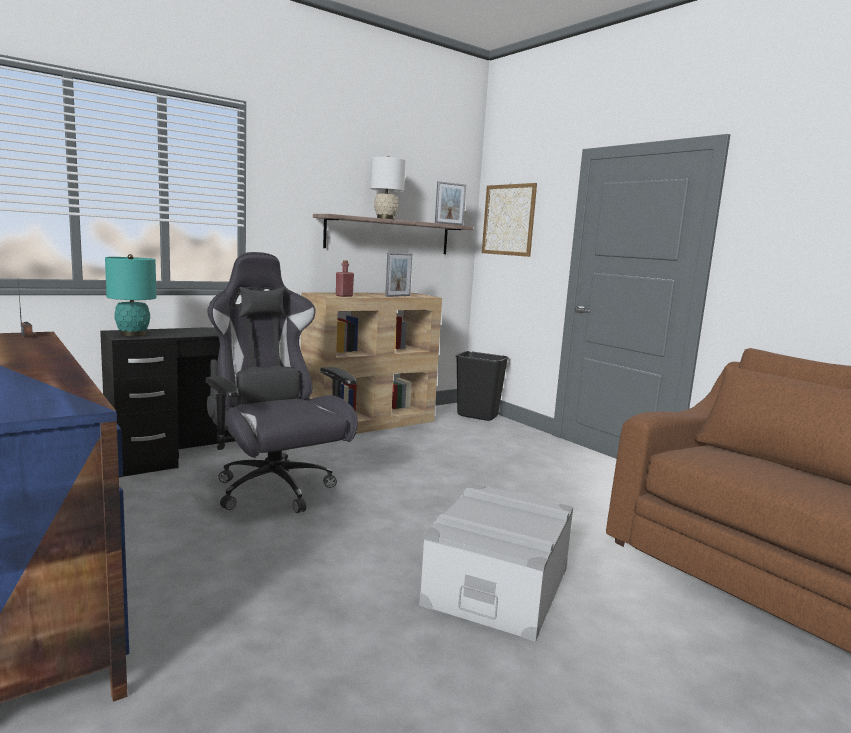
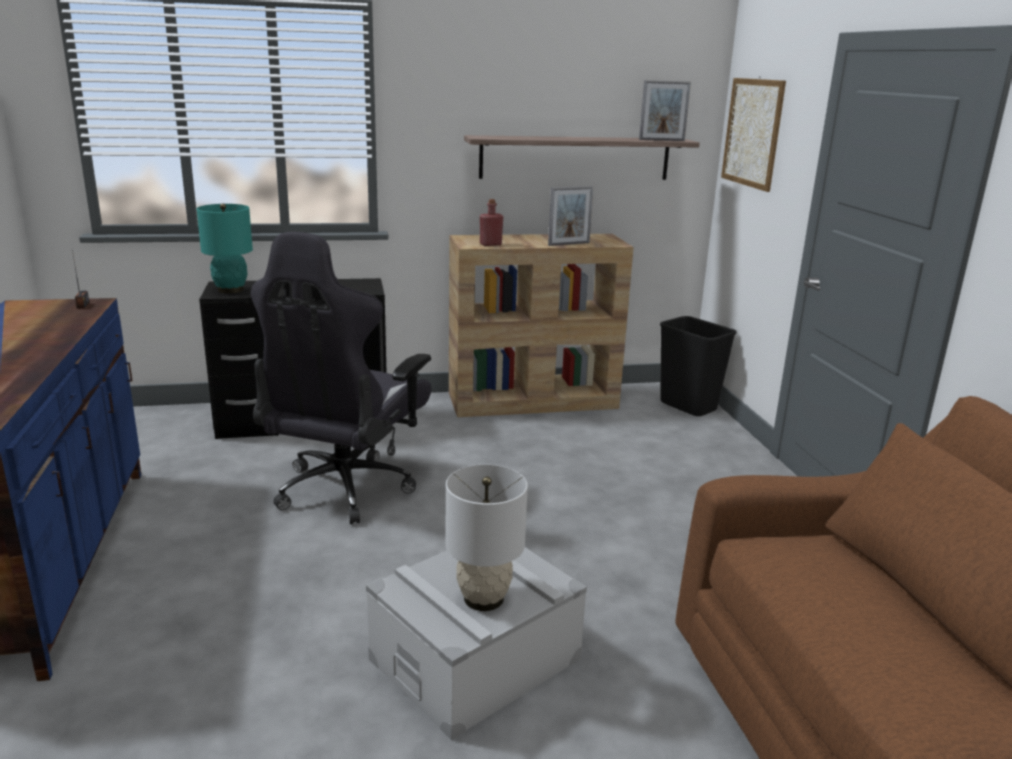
camera: 25 degrees right, 10 degrees up
black office chair [206,252,358,513] -> black office chair turned 150 degrees counterclockwise [251,232,432,524]
white table lamp [370,156,406,219] -> white table lamp moved to [445,465,528,611]

